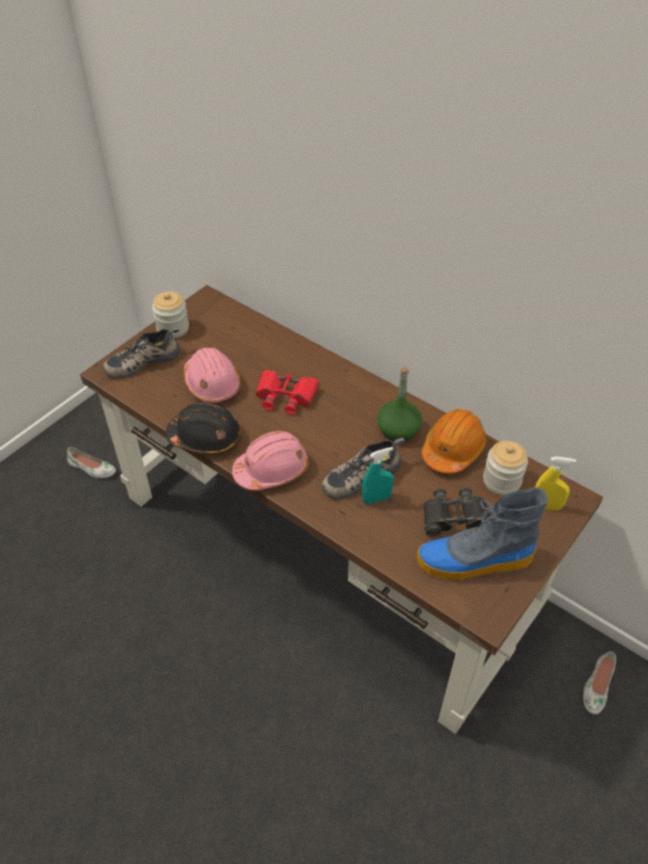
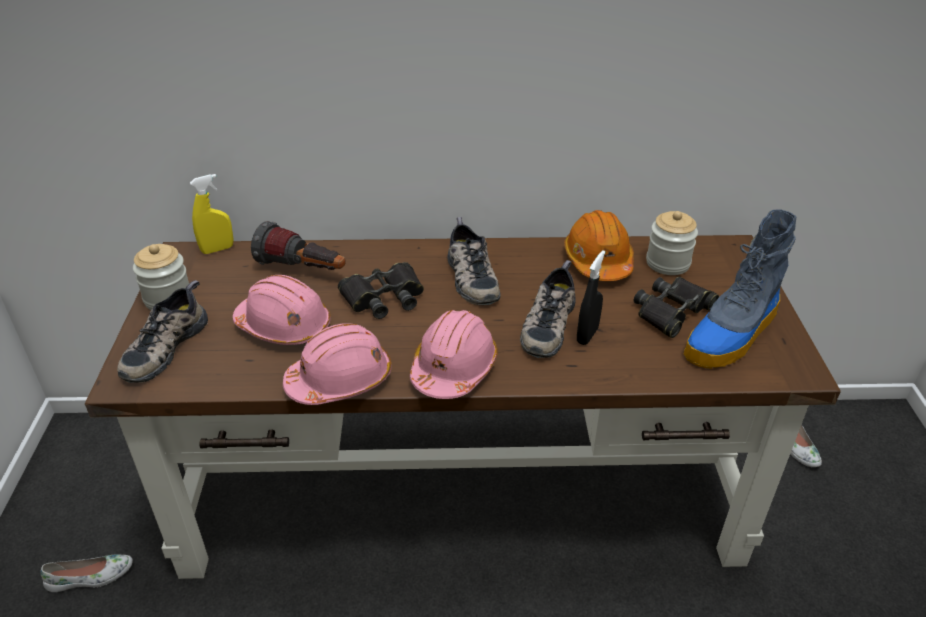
camera: 40 degrees left, 10 degrees down
black hard hat [166,402,241,454] -> pink hard hat [283,323,391,405]
red binoculars [255,370,319,415] -> black binoculars [338,262,424,319]
turquoise spray bottle [362,447,394,505] -> black spray bottle [577,250,605,345]
green bottle [377,367,422,441] -> none
yellow spray bottle [535,457,576,510] -> yellow spray bottle moved to [190,174,234,254]
none -> flashlight [251,221,346,270]
none -> shoe [448,217,501,305]

